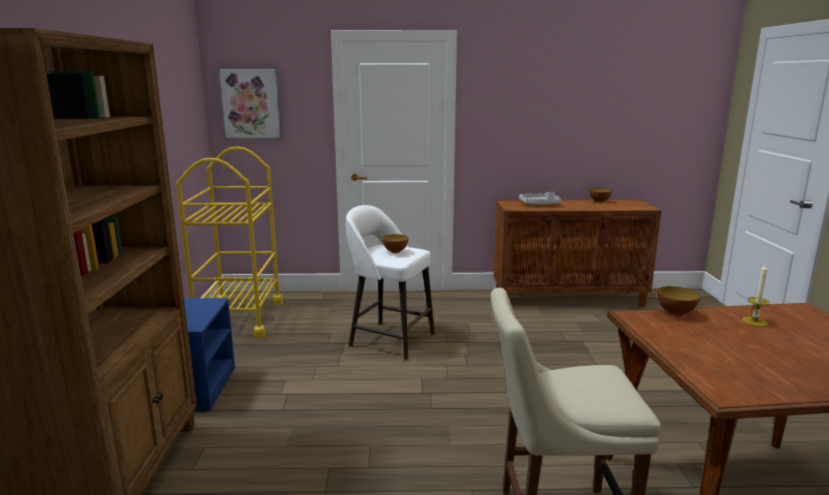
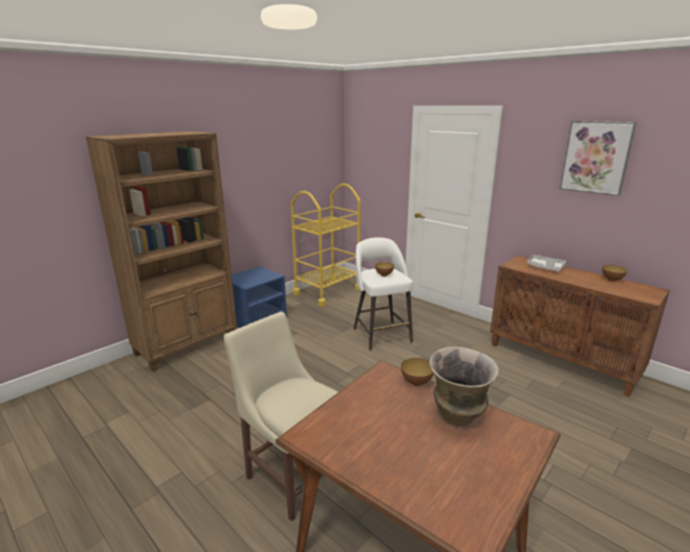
camera: 45 degrees right, 5 degrees up
picture [218,67,282,139] -> picture moved to [559,121,637,196]
candle [742,263,770,327] -> vase [429,347,499,426]

